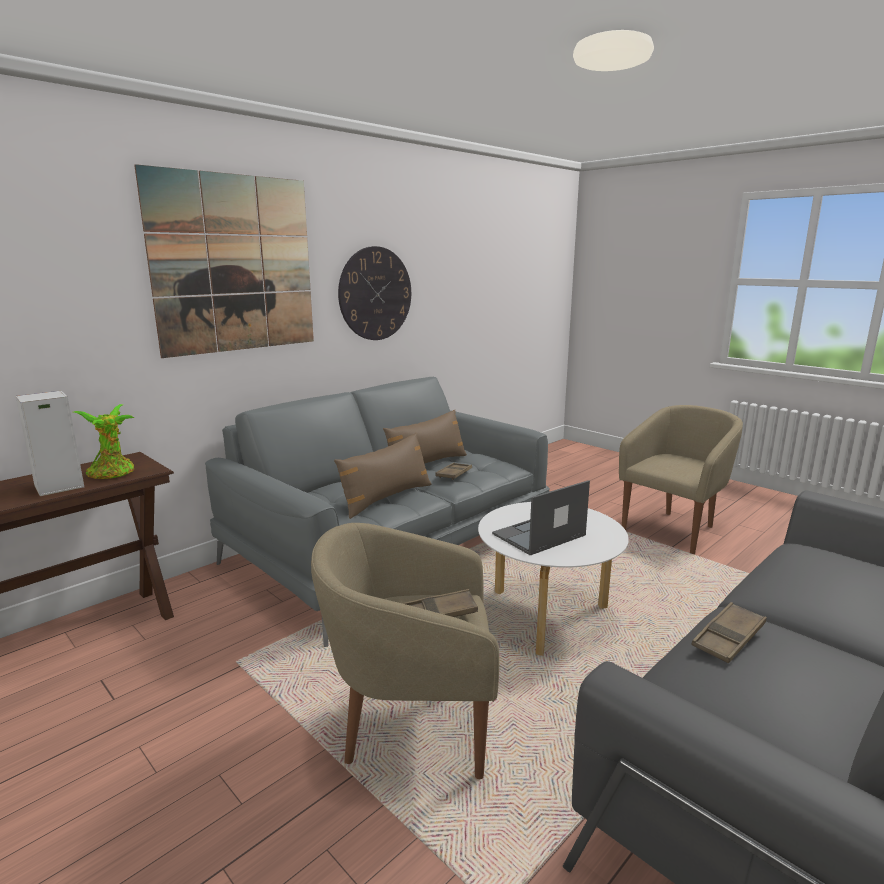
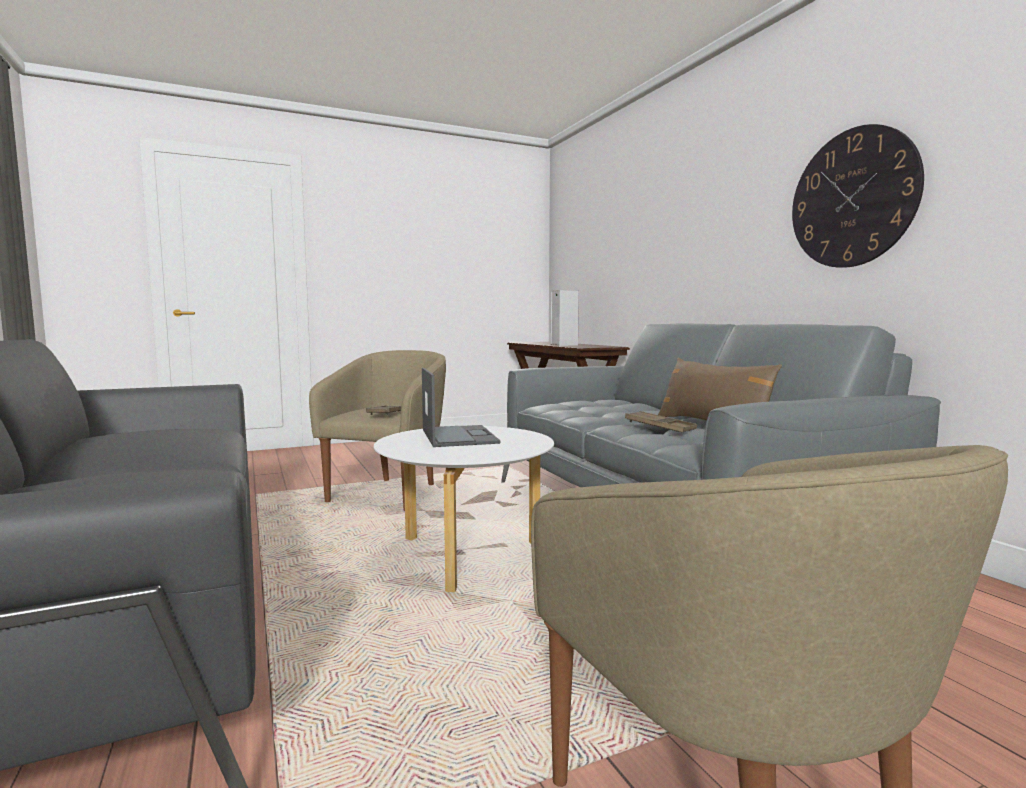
camera: 110 degrees right, 10 degrees down
potted plant [74,404,134,479] -> none
picture [134,164,314,358] -> none
brown pillow [334,432,432,519] -> none
brown tray [691,602,767,663] -> none

